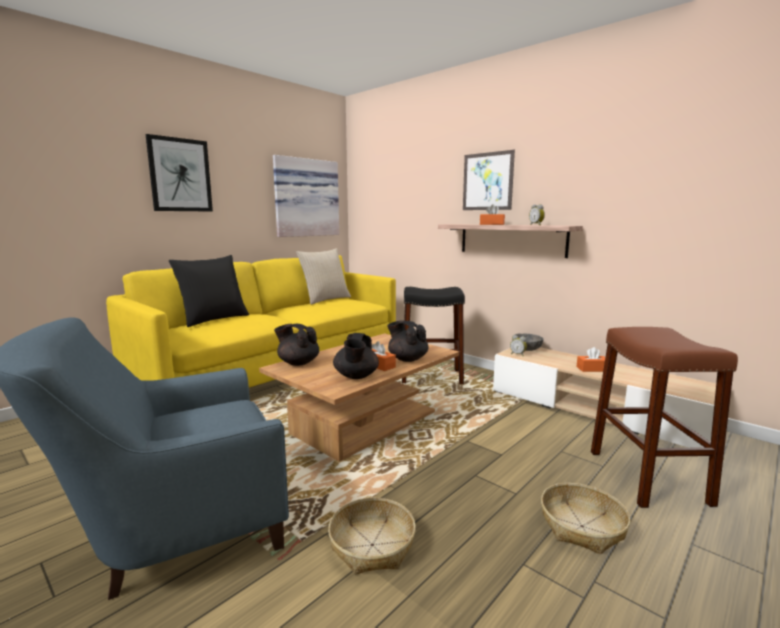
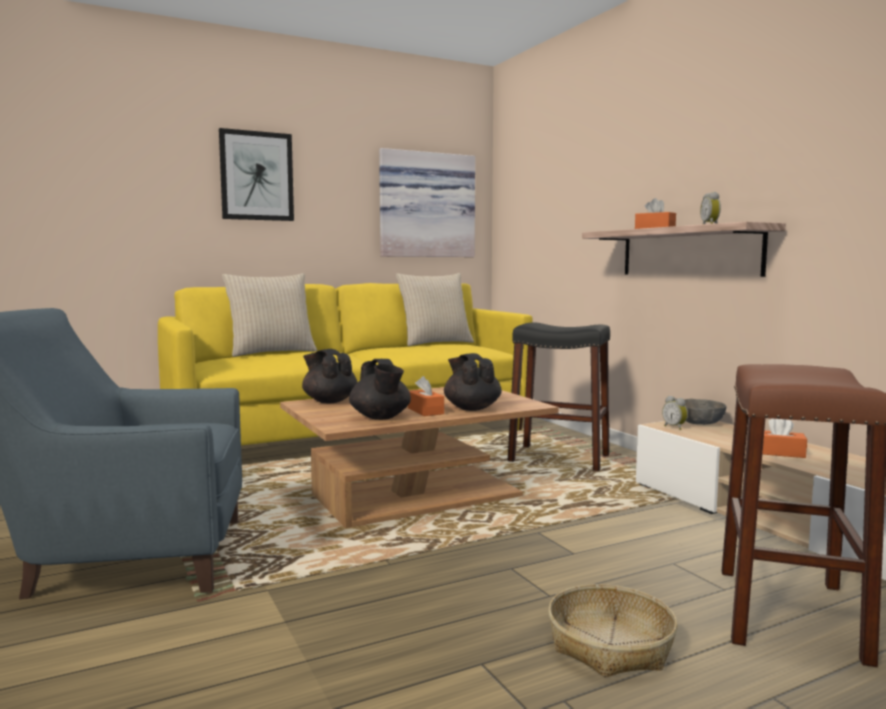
camera: 20 degrees right, 5 degrees down
black pillow [169,255,249,327] -> beige pillow [222,273,317,357]
basket [328,498,416,574] -> none
black teapot [333,333,379,379] -> black teapot turned 45 degrees counterclockwise [349,359,411,420]
picture [463,150,515,210] -> none

